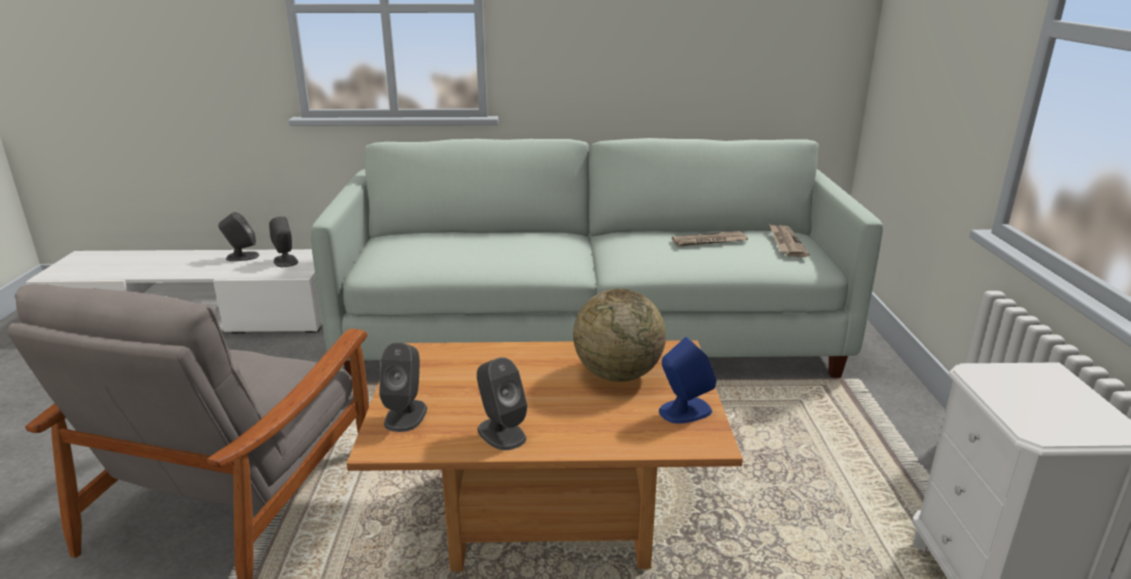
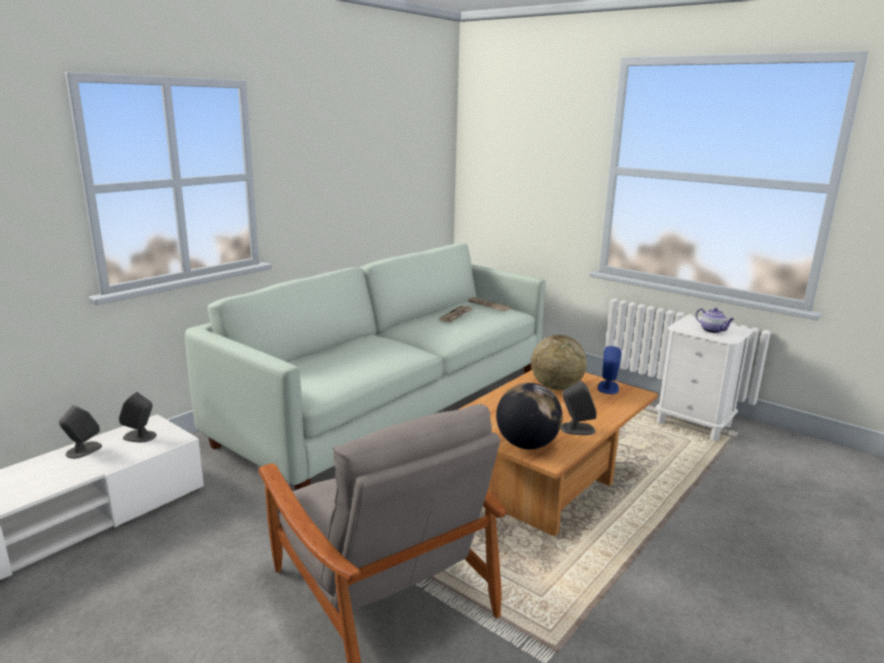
camera: 50 degrees left, 5 degrees down
grey speaker [379,342,427,432] -> globe [496,383,563,449]
none -> teapot [696,308,734,333]

